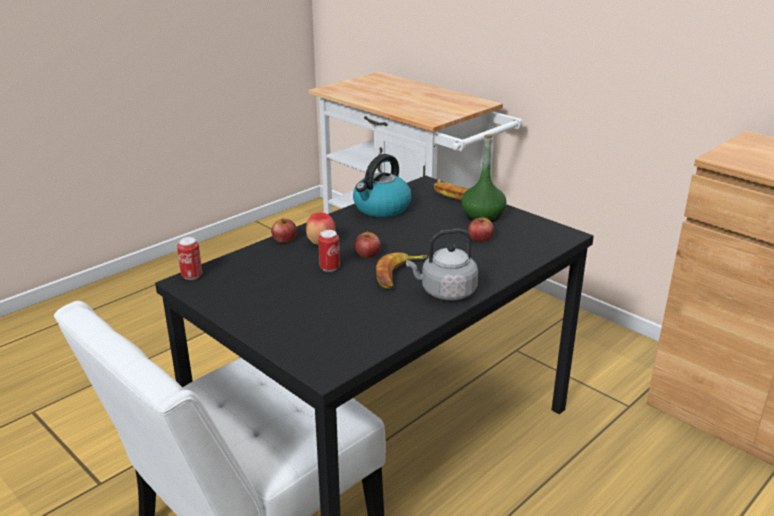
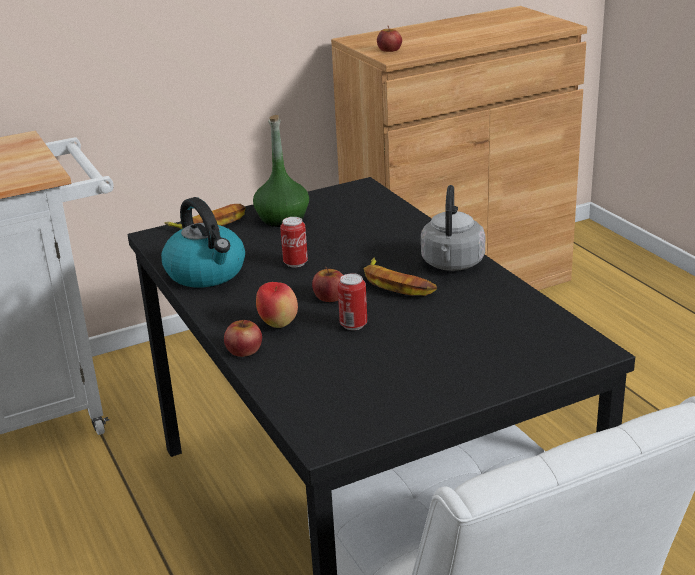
camera: 70 degrees left, 0 degrees up
can [177,237,202,280] -> can moved to [280,217,308,268]
apple [468,218,494,242] -> apple moved to [377,26,402,52]

